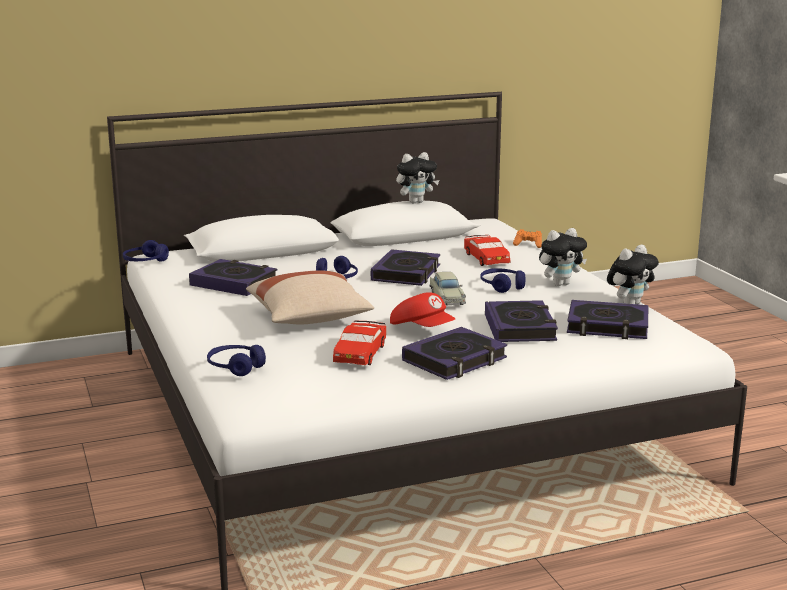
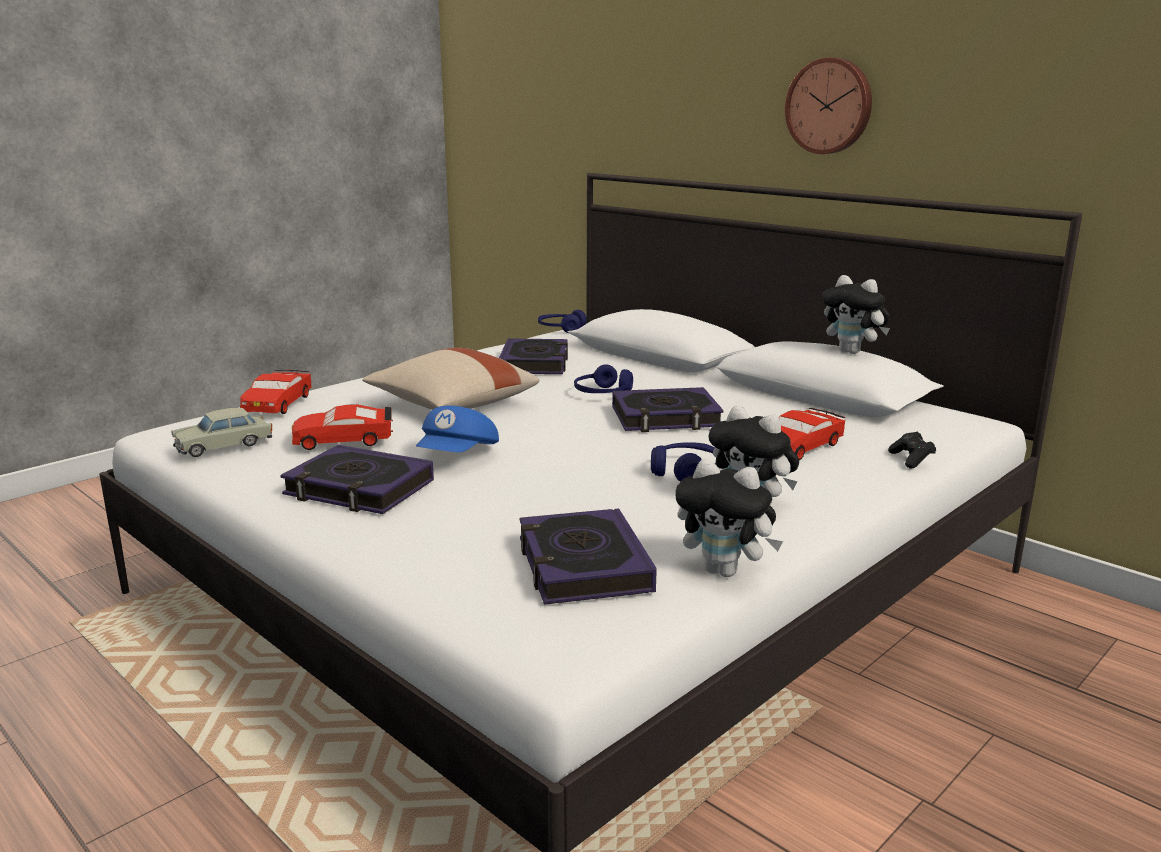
camera: 65 degrees right, 0 degrees up
blue headphones [207,345,266,376] -> red toy car [240,370,312,414]
red cap [390,292,455,327] -> blue cap [416,405,499,452]
beige toy car [430,272,466,306] -> beige toy car moved to [171,408,272,457]
book [485,300,558,342] -> none
orange game controller [513,229,542,248] -> black game controller [888,432,936,469]
none -> wall clock [785,57,872,154]

